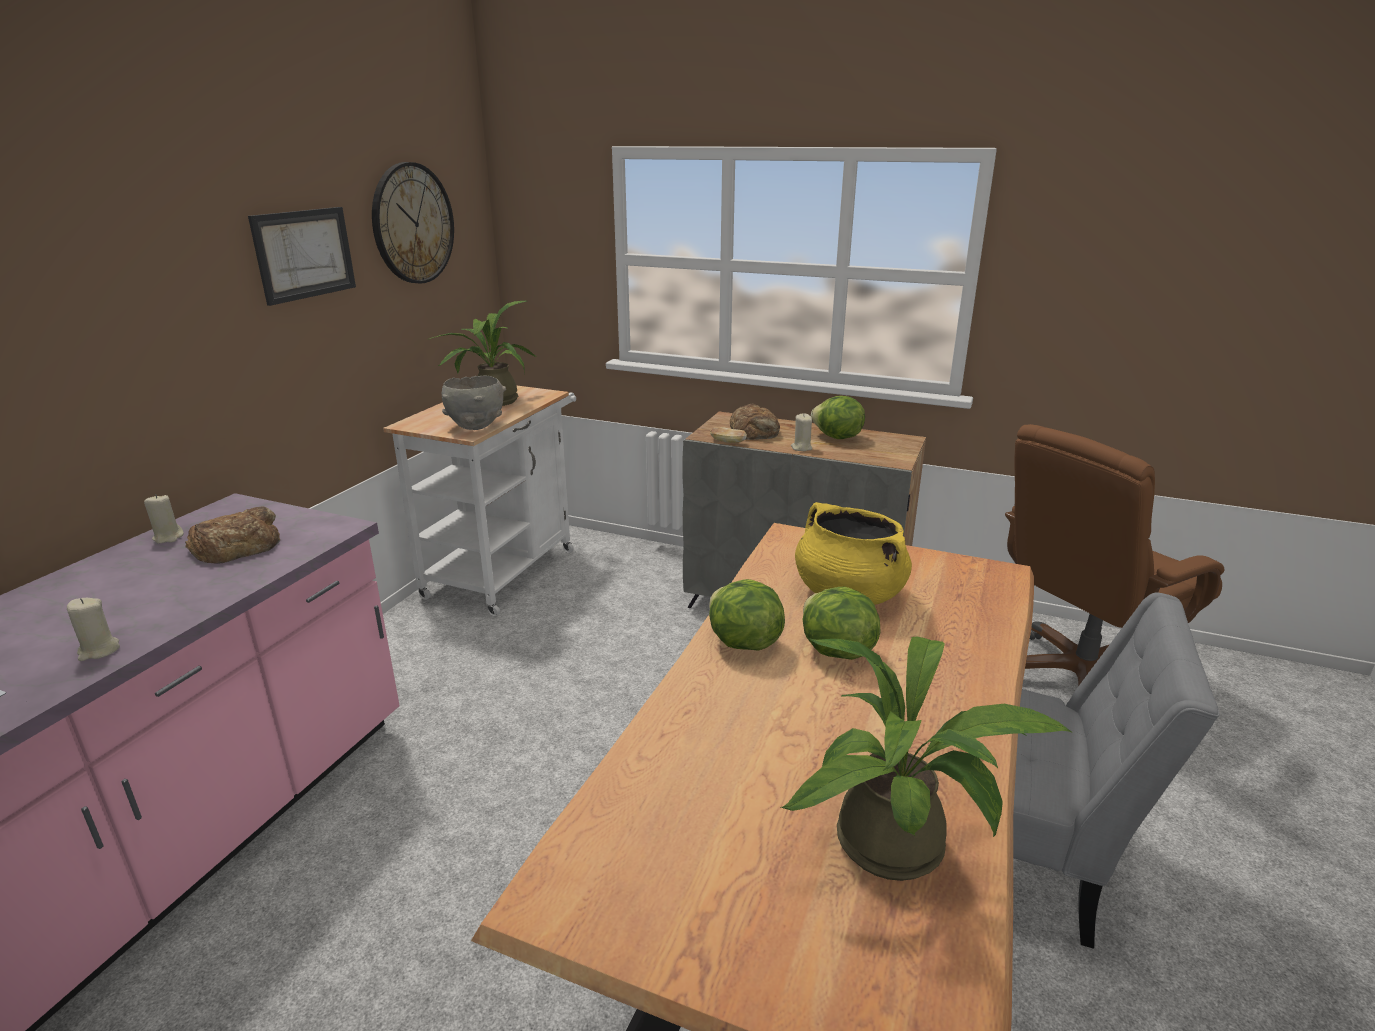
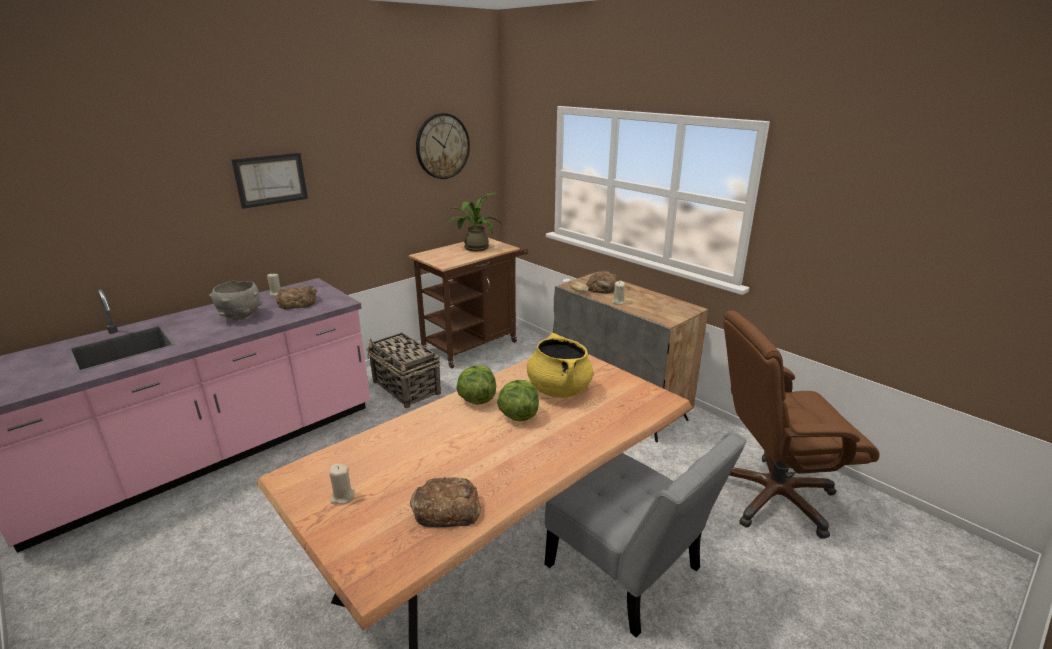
camera: 25 degrees right, 0 degrees up
beige candle [67,598,120,661] -> beige candle moved to [329,464,355,504]
picture [248,207,356,306] -> picture moved to [231,153,308,209]
white cart [383,385,576,616] -> brown cart [409,238,528,368]
grey bowl [442,376,506,430] -> grey bowl moved to [209,281,262,320]
potted plant [781,637,1073,881] -> bread [410,477,482,527]
lettuce [811,396,865,439] -> none
none -> basket [367,333,441,408]

